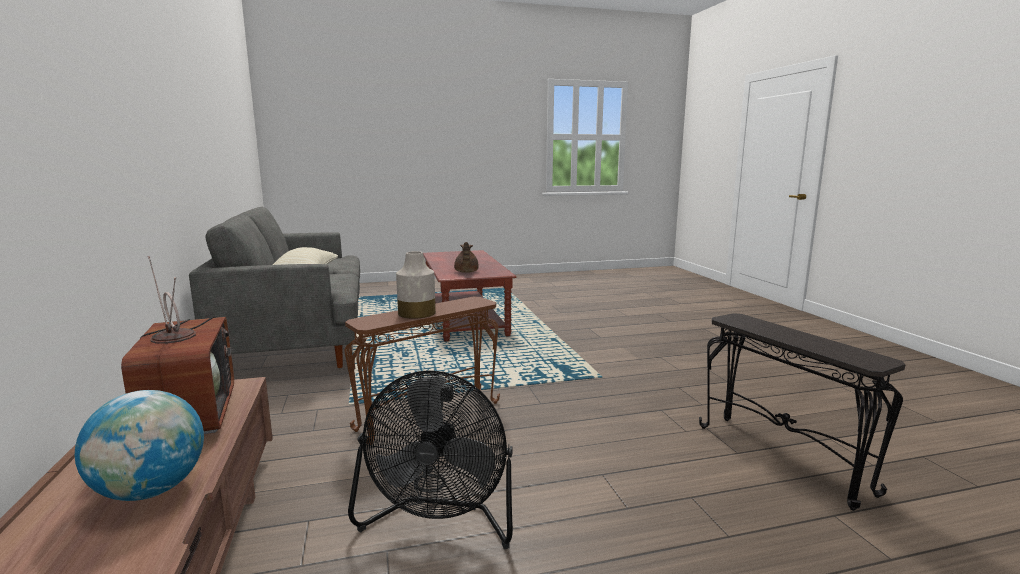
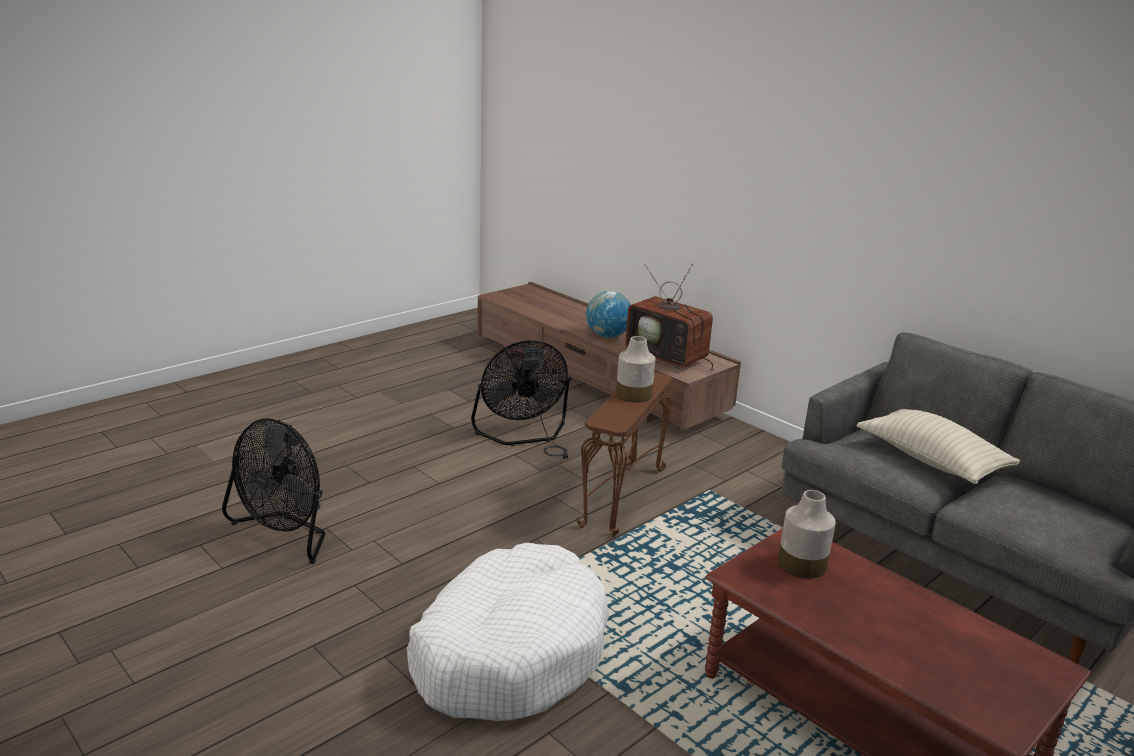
camera: 150 degrees right, 10 degrees up
brown teapot [454,242,479,273] -> beige vase [778,490,836,578]
black side table [699,313,906,511] -> black fan [222,419,325,564]
none -> white dog bed [407,542,609,721]

